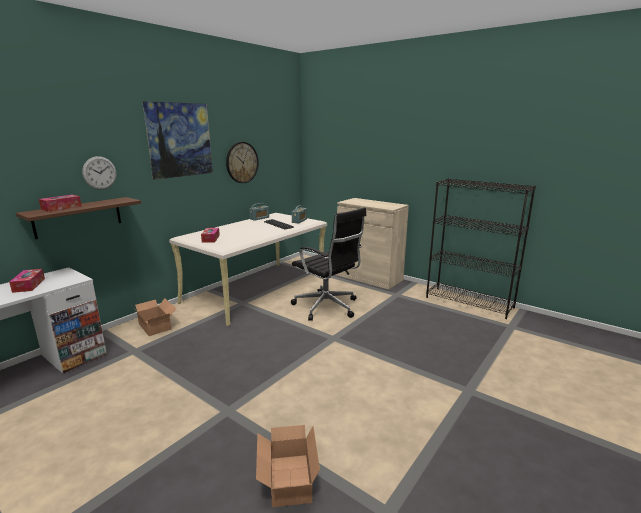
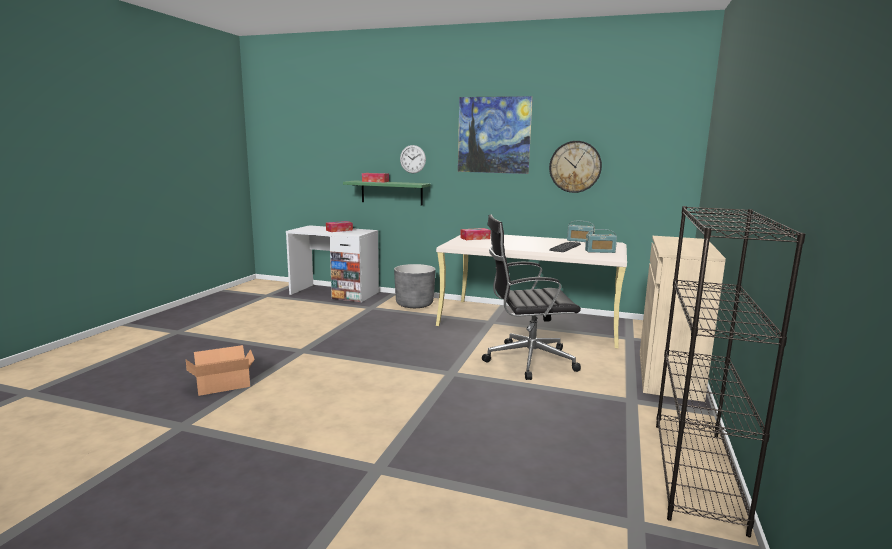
camera: 70 degrees right, 5 degrees down
brown shelf [16,197,141,239] -> green shelf [343,180,431,205]
cardboard box [132,298,176,336] -> grey planter [394,264,436,308]
black office chair [291,207,366,321] -> black office chair turned 60 degrees clockwise [482,214,581,380]

